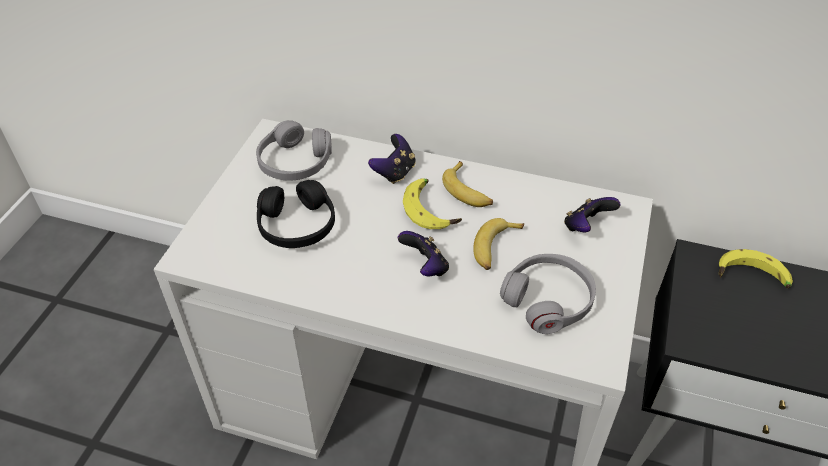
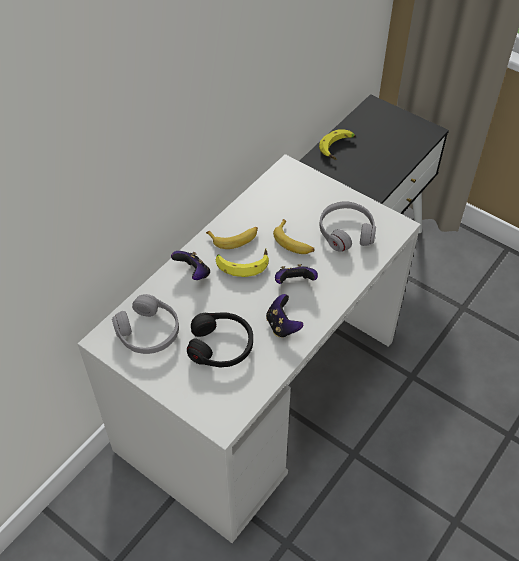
camera: 70 degrees left, 5 degrees up
game controller [564,197,621,232] -> game controller moved to [266,294,303,338]

